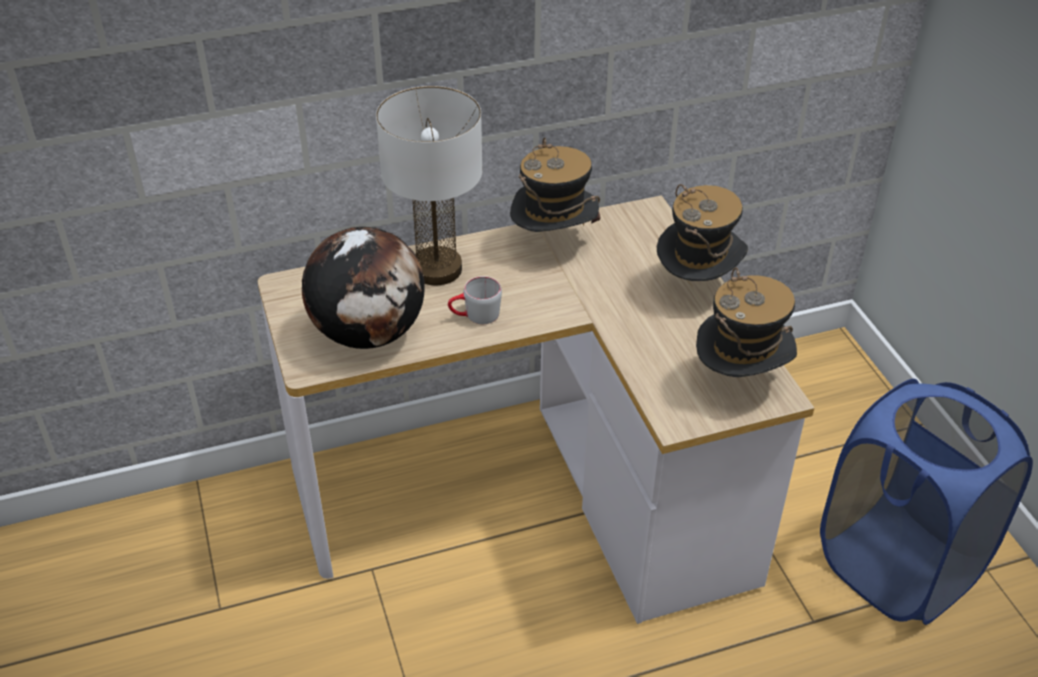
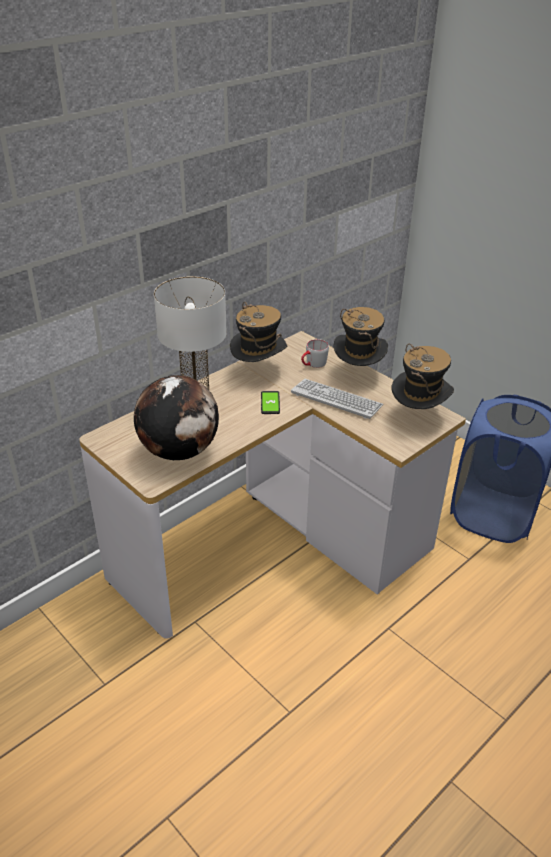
camera: 25 degrees left, 5 degrees down
grey mug [448,276,502,324] -> grey mug moved to [301,339,329,368]
none -> phone [261,391,280,414]
none -> keyboard [291,379,383,419]

